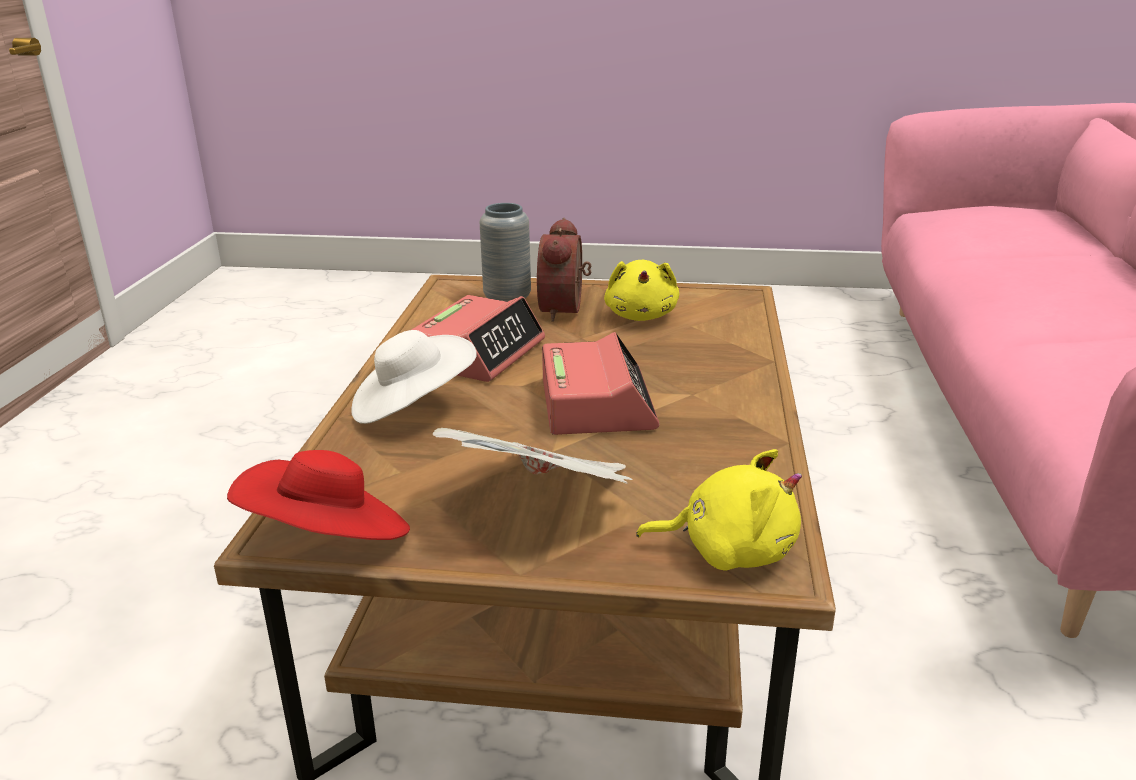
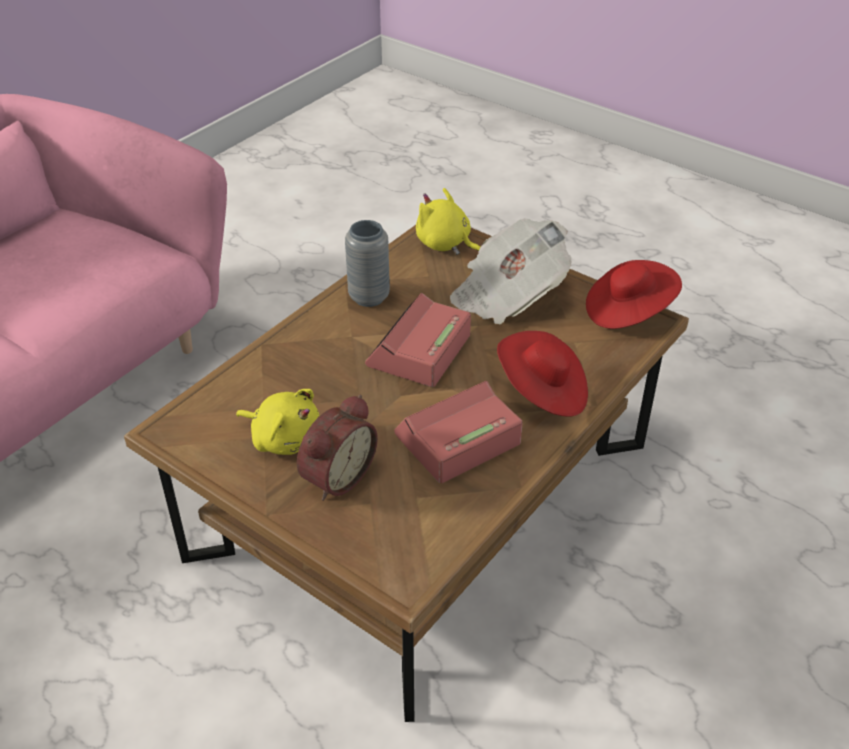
camera: 150 degrees left, 15 degrees up
white hat [351,330,476,424] -> red hat [497,331,588,417]
grey vase [480,203,531,302] -> grey vase moved to [345,220,390,307]
yellow plush toy [604,260,679,321] -> yellow plush toy turned 90 degrees clockwise [236,389,319,455]

